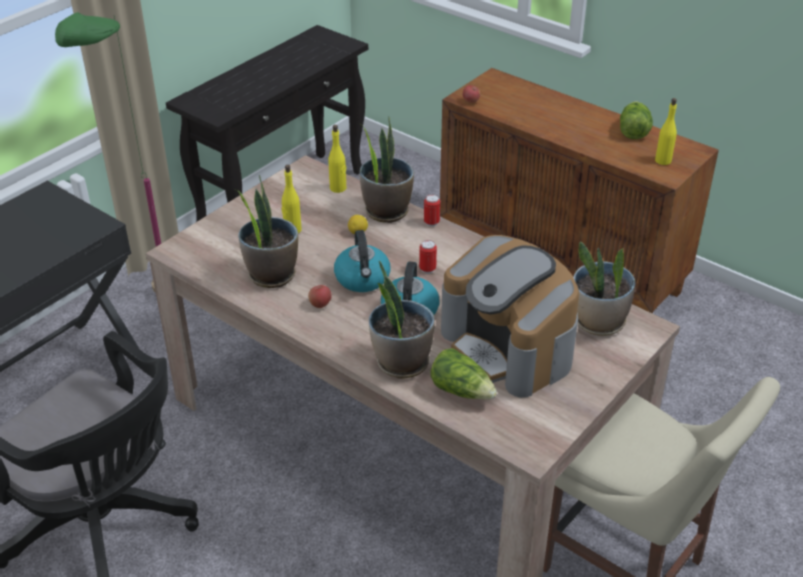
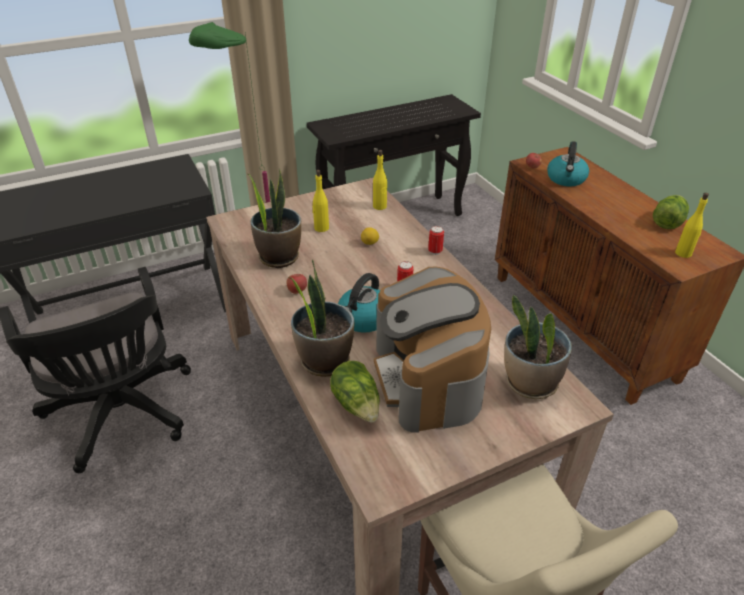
camera: 25 degrees right, 0 degrees up
kettle [334,230,390,292] -> kettle moved to [547,141,589,187]
potted plant [360,117,414,223] -> none

